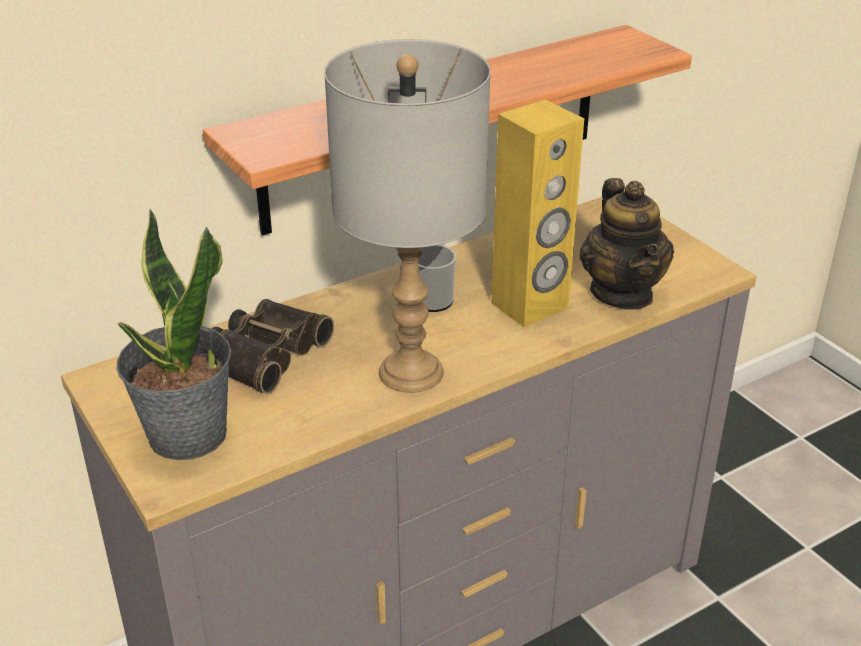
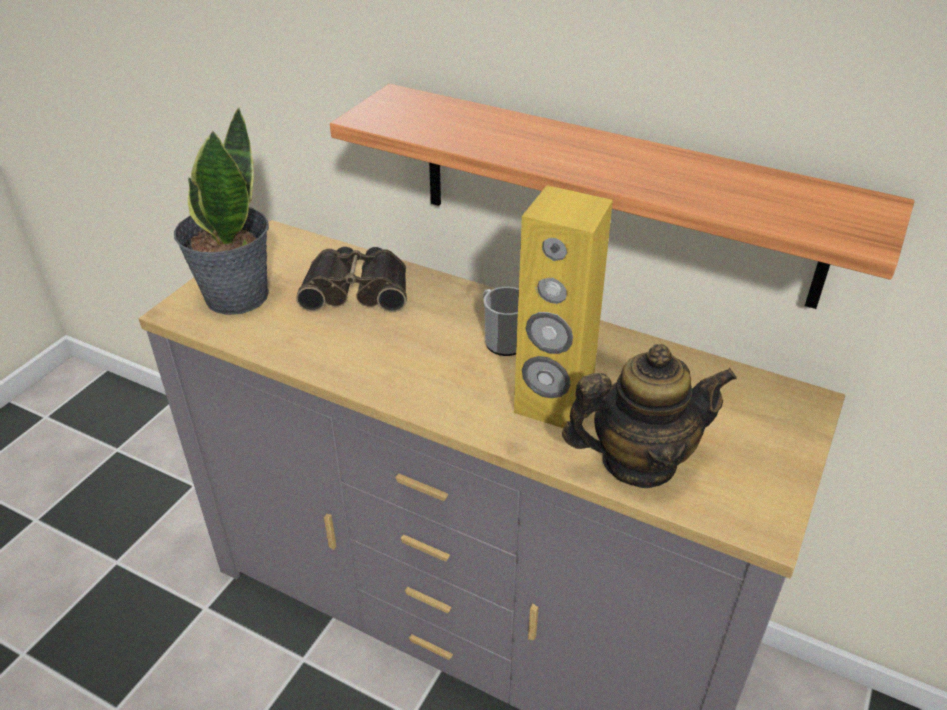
camera: 60 degrees right, 5 degrees up
grey table lamp [324,39,491,393] -> none
teapot [580,178,674,310] -> teapot turned 150 degrees counterclockwise [562,344,737,488]

